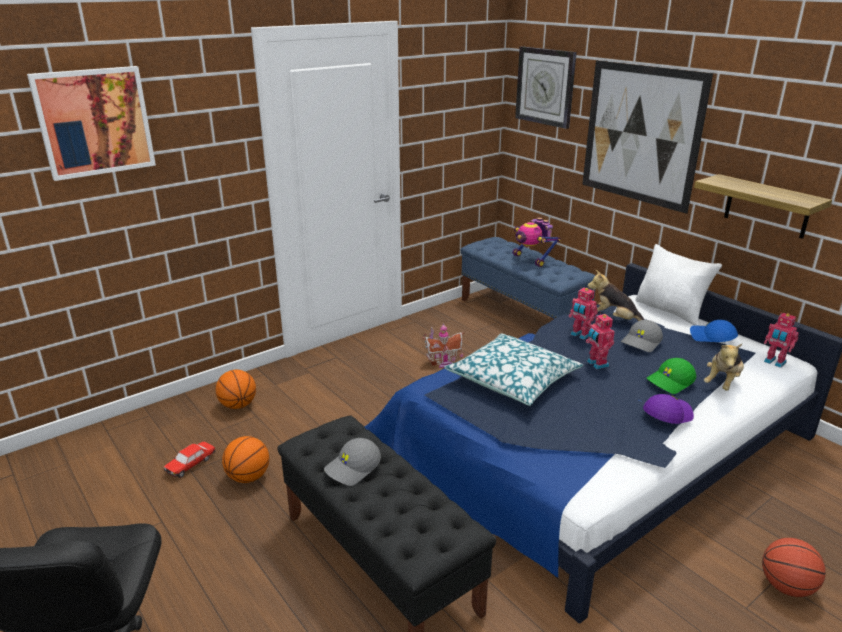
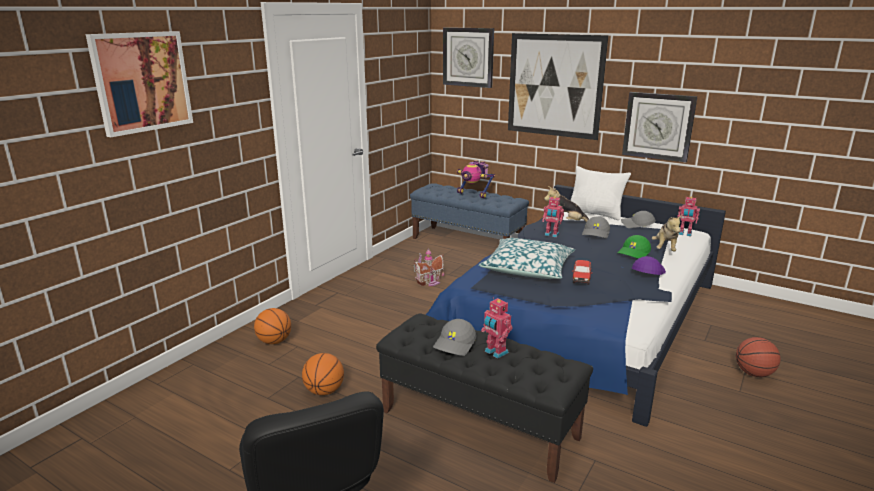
camera: 20 degrees left, 5 degrees down
toy car [164,442,215,478] -> toy car moved to [572,260,591,285]
toy robot [586,312,615,369] -> toy robot moved to [481,298,513,359]
blue cap [690,320,738,342] -> grey cap [621,211,656,228]
shelf [694,174,832,239] -> wall clock [622,92,697,162]

